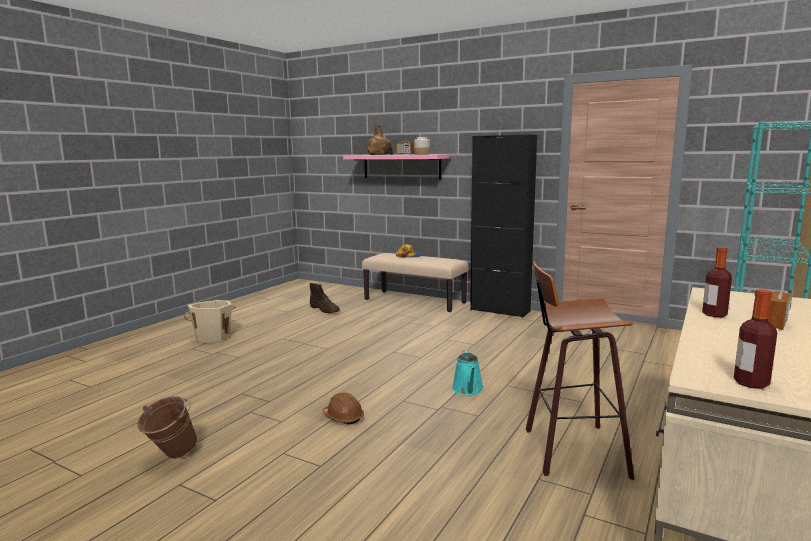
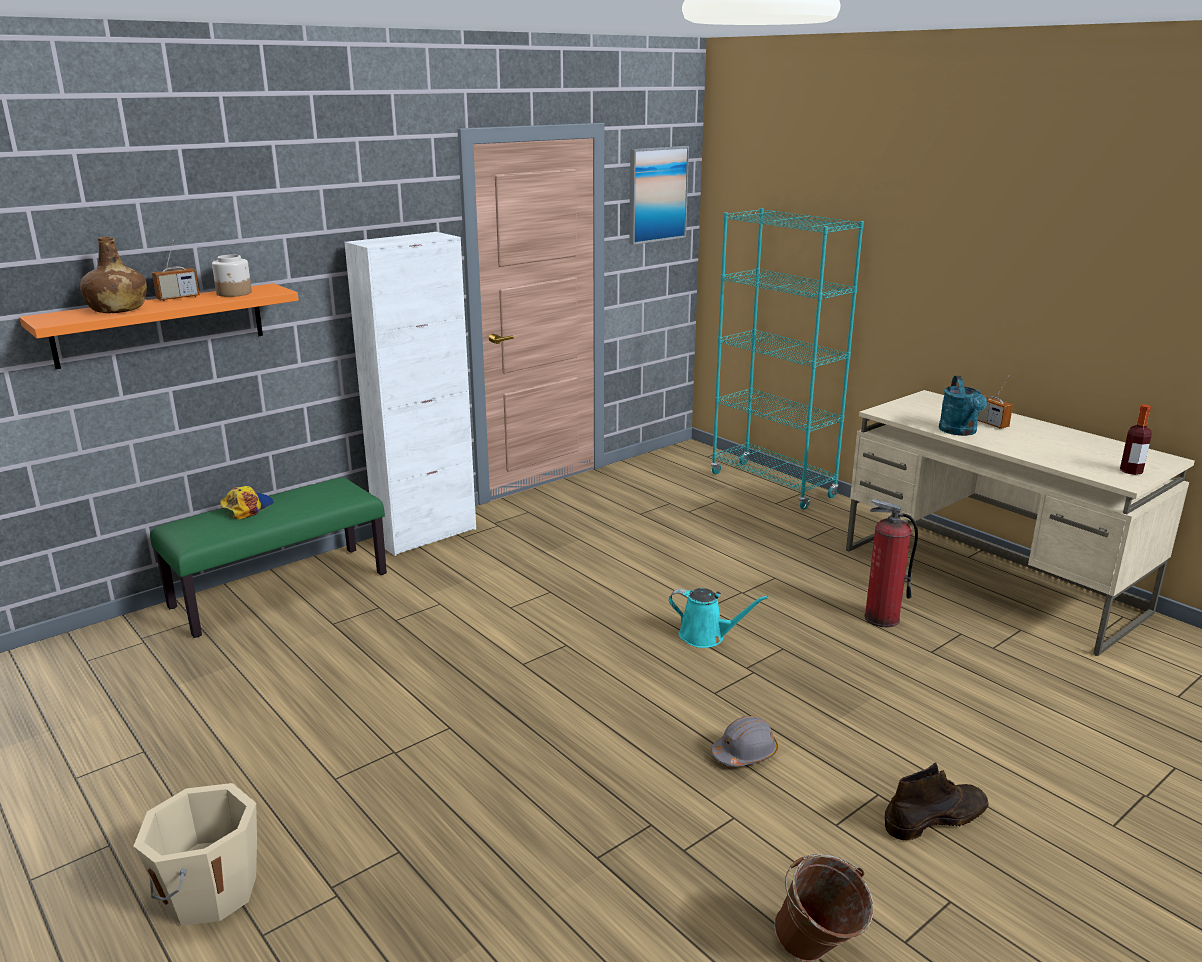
camera: 70 degrees left, 10 degrees up
brown boot [310,283,340,313] -> brown boot moved to [885,762,989,841]
brown hard hat [323,392,364,424] -> grey hard hat [711,716,778,766]
pink shelf [343,154,449,179] -> orange shelf [19,283,299,369]
beige bench [362,253,469,312] -> green bench [150,478,387,638]
black cabinet [470,135,537,318] -> white cabinet [345,232,476,556]
stool [526,261,634,480] -> fire extinguisher [864,498,918,627]
bottle [702,247,732,317] -> turquoise watering can [939,376,987,436]
none -> picture [629,146,689,245]

